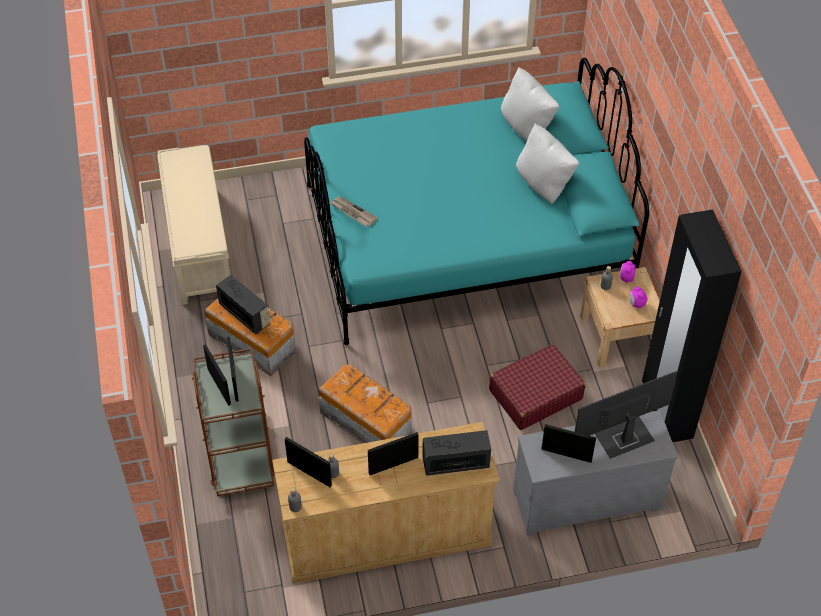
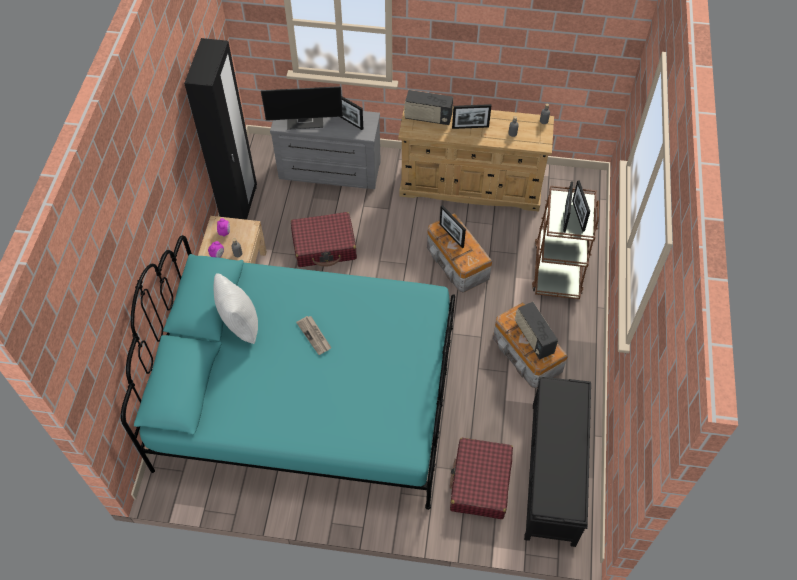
camera: 160 degrees left, 5 degrees up
beige bench [157,145,230,305] -> black bench [524,377,591,547]
picture frame [285,437,332,487] -> picture frame moved to [440,205,466,248]
newspaper [330,196,378,226] -> newspaper moved to [296,316,331,355]
white pillow [501,67,559,141] -> none
none -> red suitcase [450,438,513,519]

